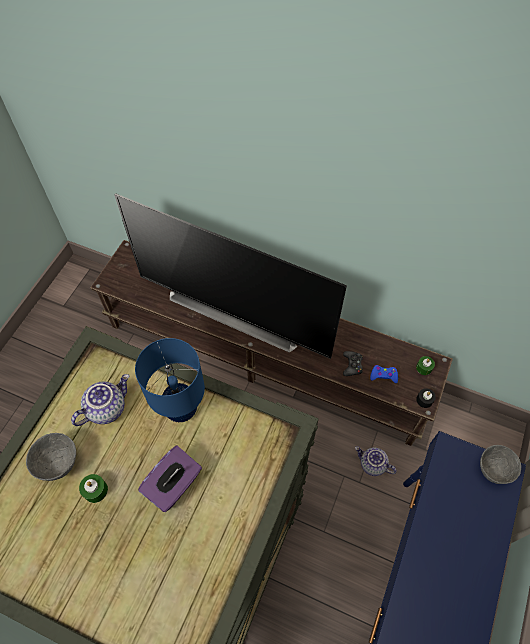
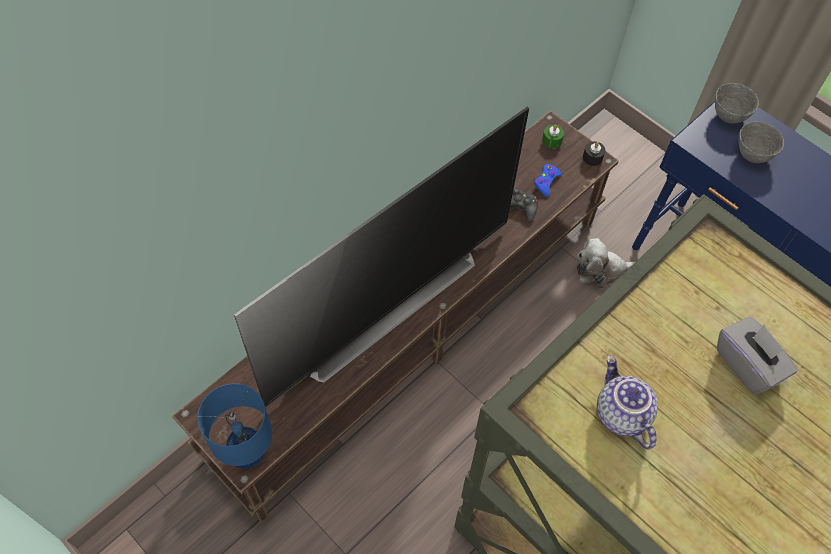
camera: 70 degrees left, 0 degrees up
grey bowl [26,433,76,481] -> grey bowl moved to [738,121,784,163]
green candle [79,474,108,503] -> none
blue table lamp [135,338,205,422] -> blue table lamp moved to [198,384,272,469]
purple tissue box [138,445,202,512] -> grey tissue box [717,317,797,394]
teapot [355,446,397,476] -> plush toy [576,238,636,288]

